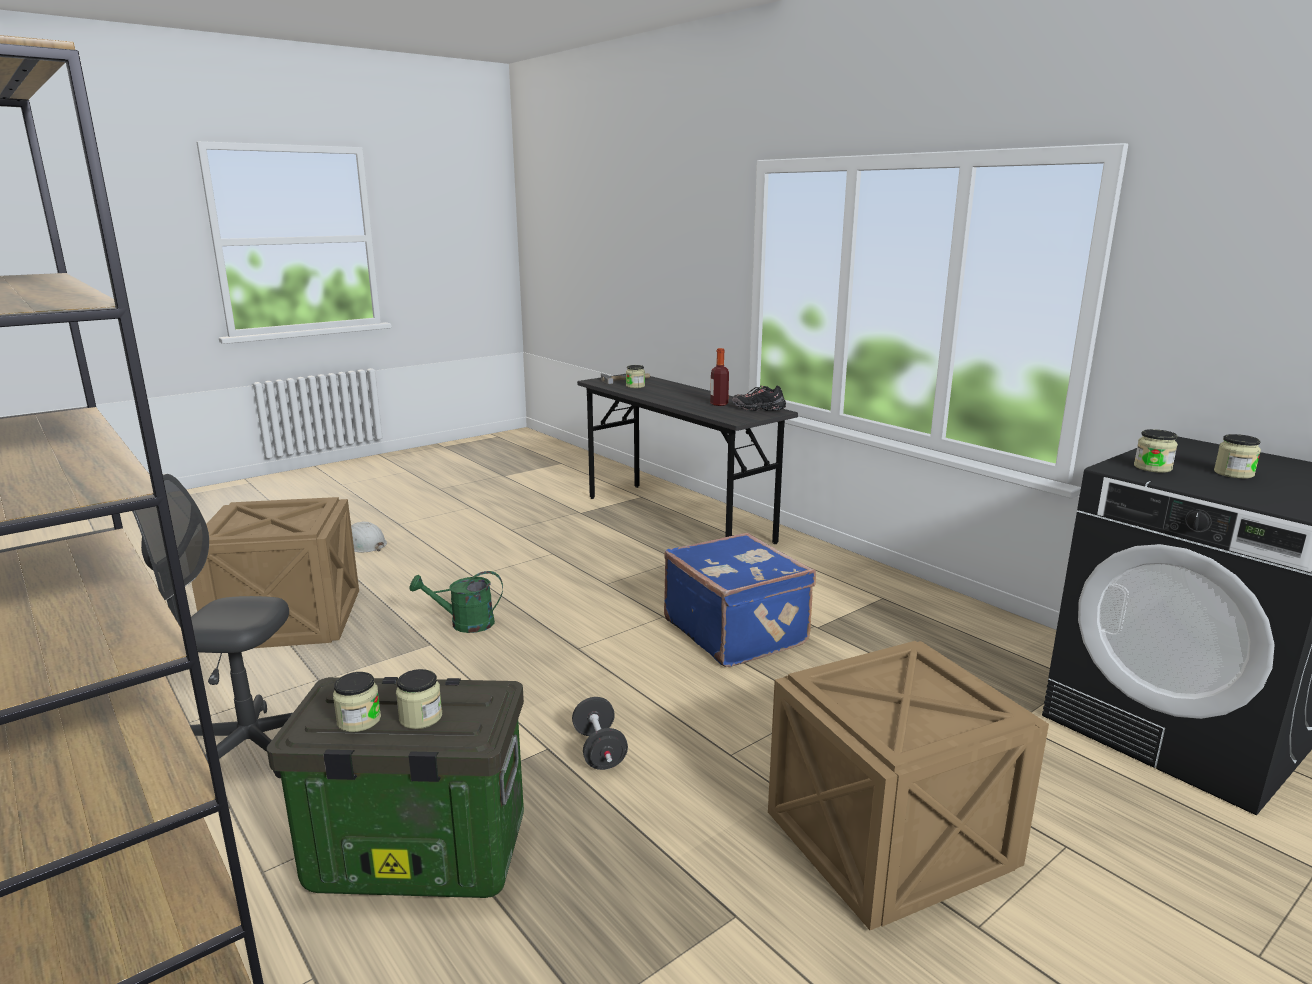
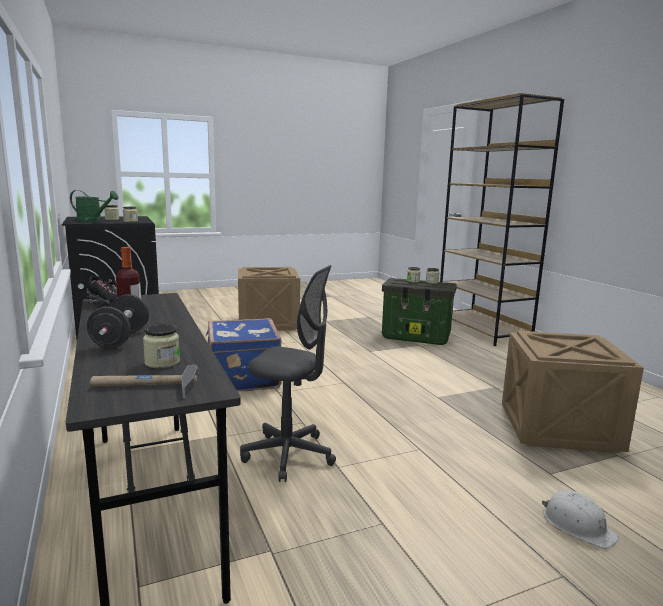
camera: 165 degrees left, 5 degrees down
grey office chair [132,474,293,778] -> grey office chair moved to [240,265,336,482]
green watering can [409,571,503,633] -> green watering can moved to [70,190,119,222]
black dumbbell [572,697,628,770] -> black dumbbell moved to [87,294,149,348]

